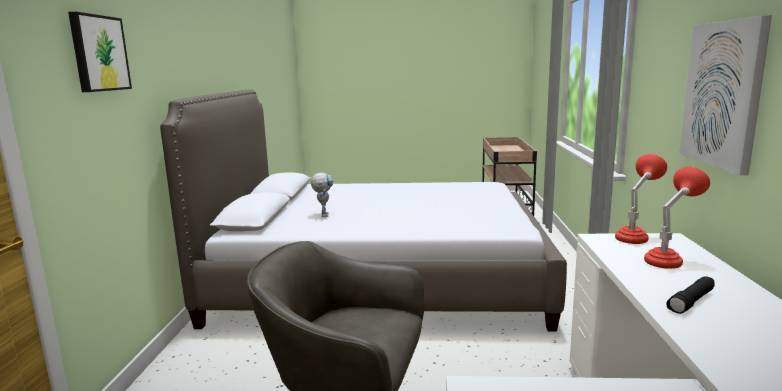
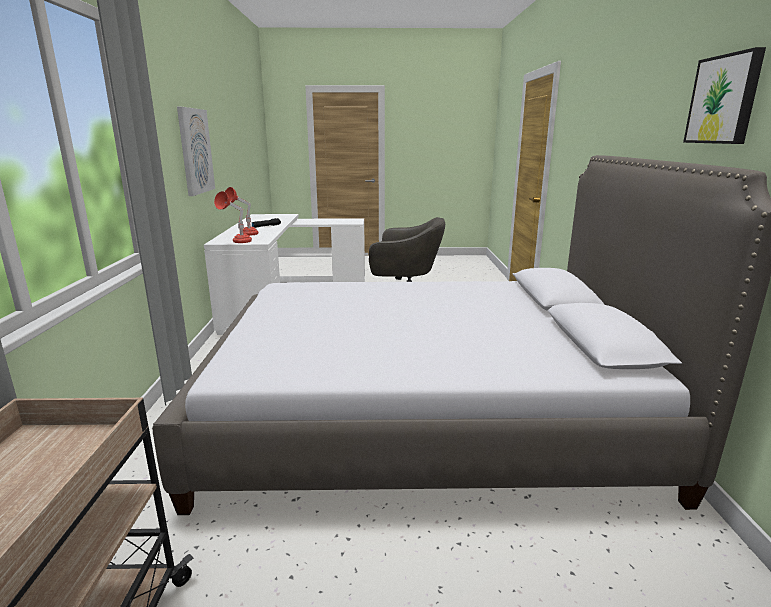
camera: 175 degrees right, 5 degrees up
picture [68,12,132,92] -> picture moved to [683,47,766,144]
toy robot [311,172,333,217] -> none

